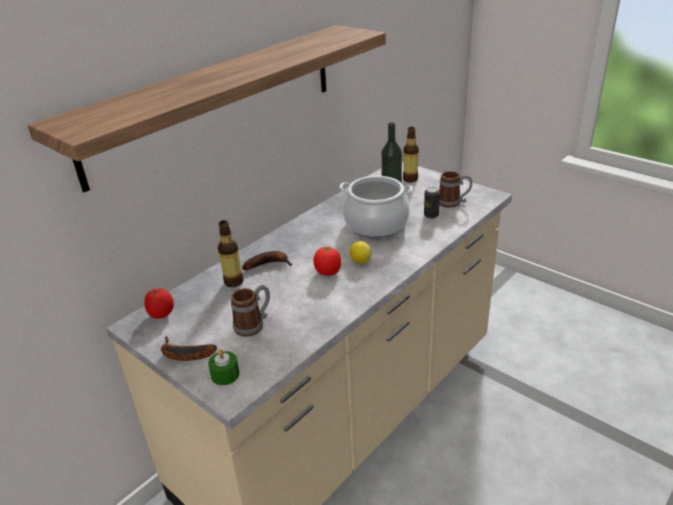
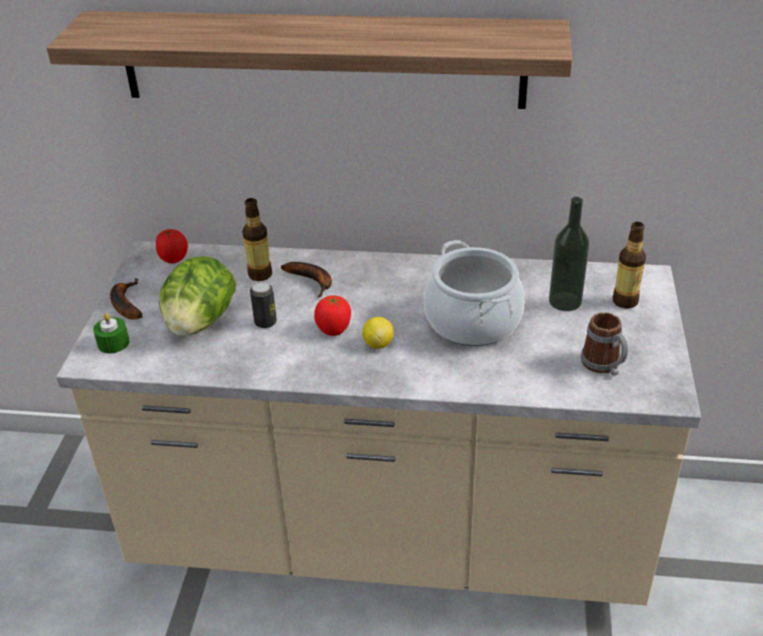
camera: 55 degrees right, 5 degrees up
mug [231,285,270,337] -> lettuce [159,256,236,336]
can [424,187,440,219] -> can moved to [250,282,277,328]

